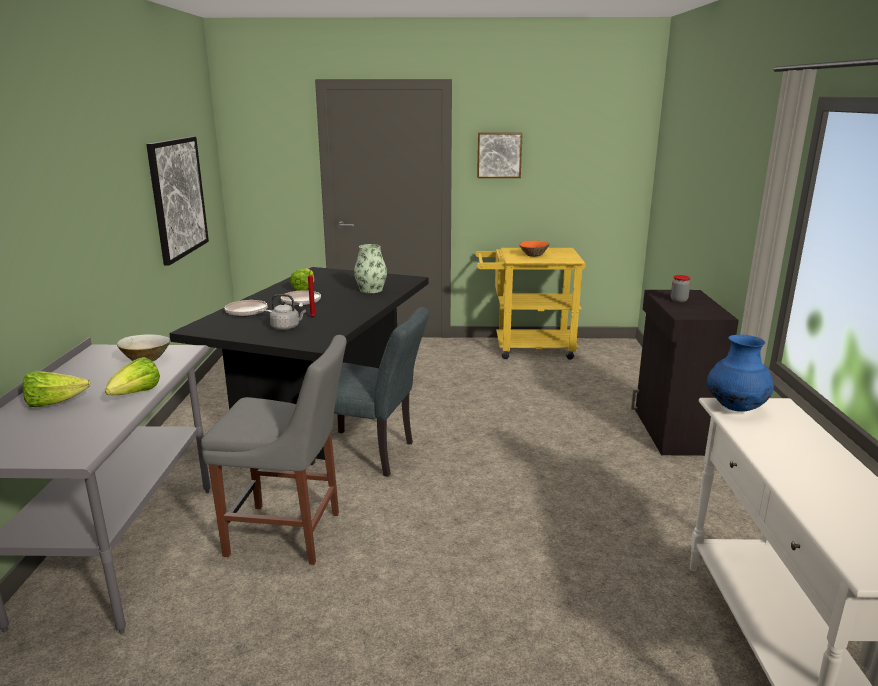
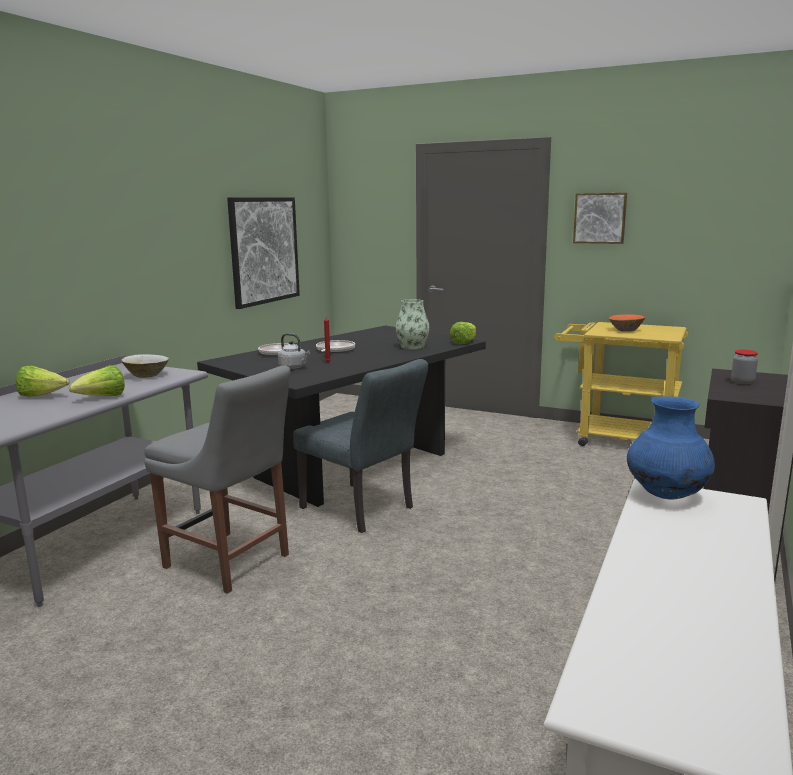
camera: 25 degrees right, 5 degrees down
lettuce [290,269,314,291] -> lettuce moved to [450,322,476,344]

